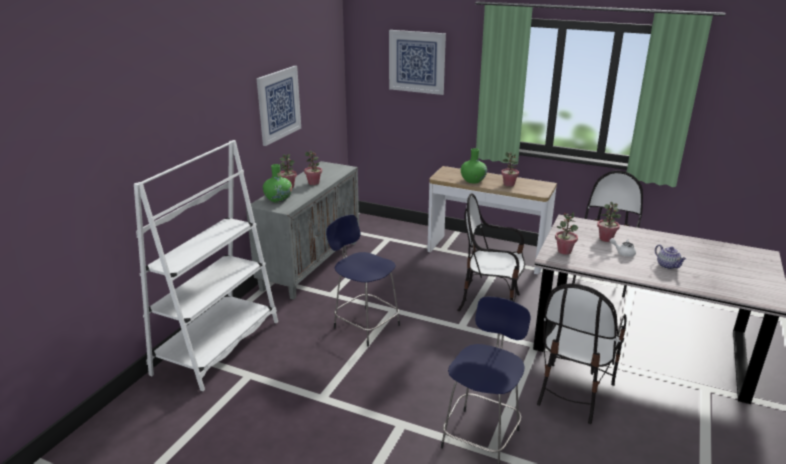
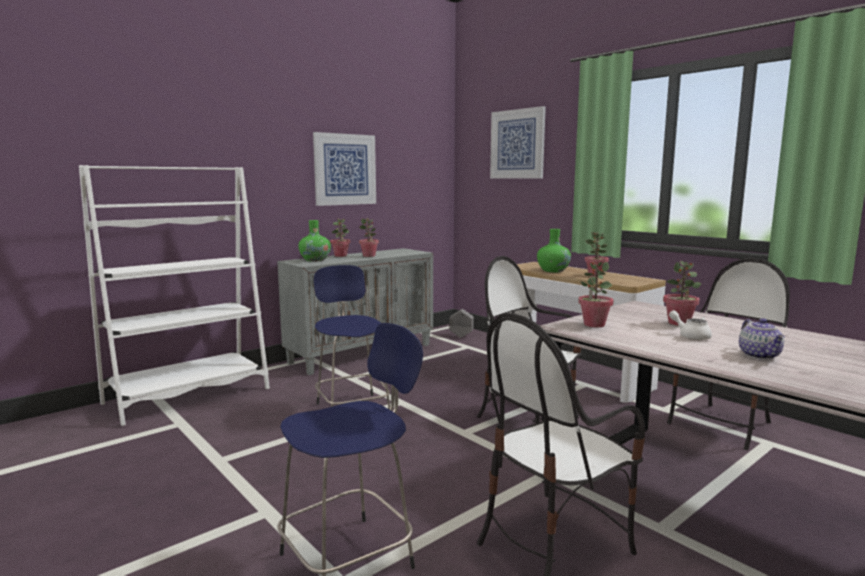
camera: 25 degrees right, 15 degrees down
none -> grey planter [449,309,474,338]

